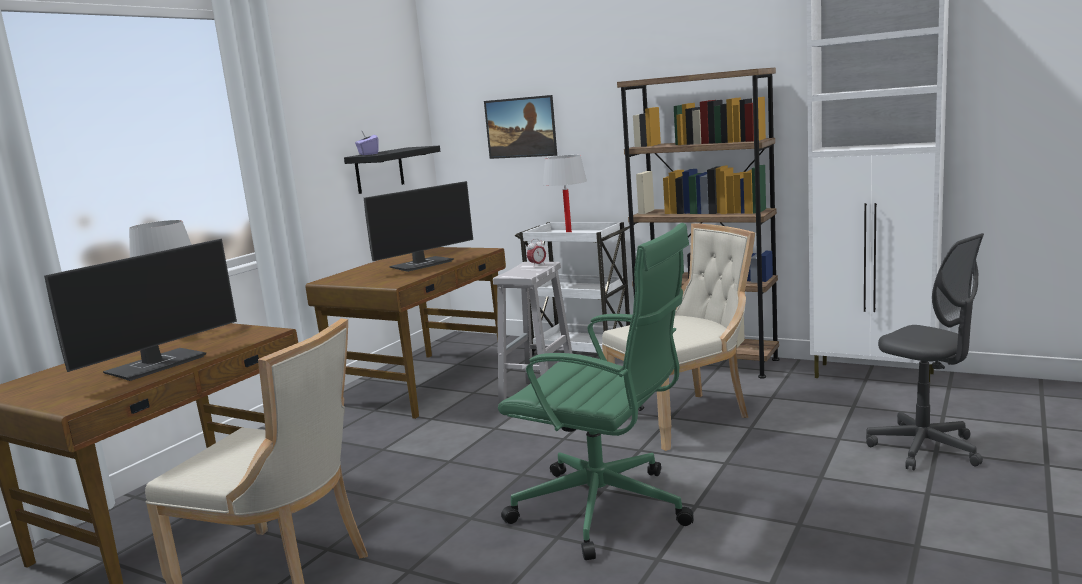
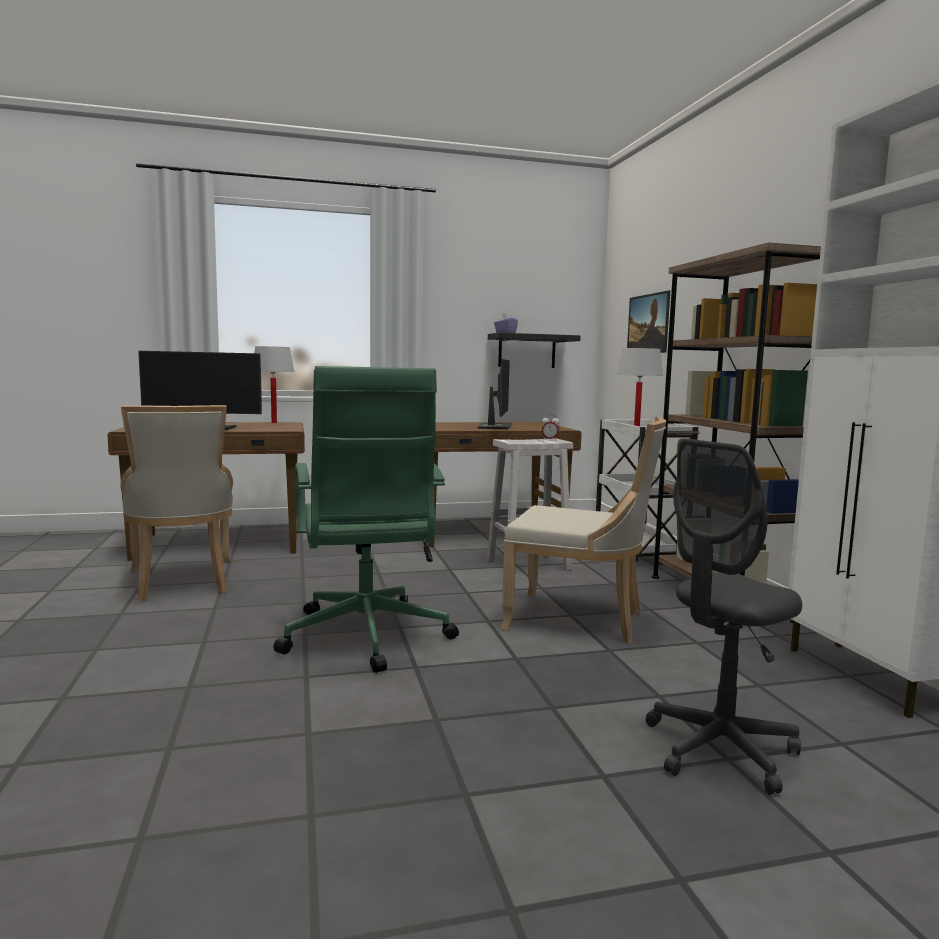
camera: 45 degrees right, 5 degrees down
monitor [364,181,473,272] -> monitor turned 90 degrees counterclockwise [478,359,512,430]
grey office chair [866,233,984,470] -> grey office chair turned 45 degrees clockwise [646,438,802,795]

